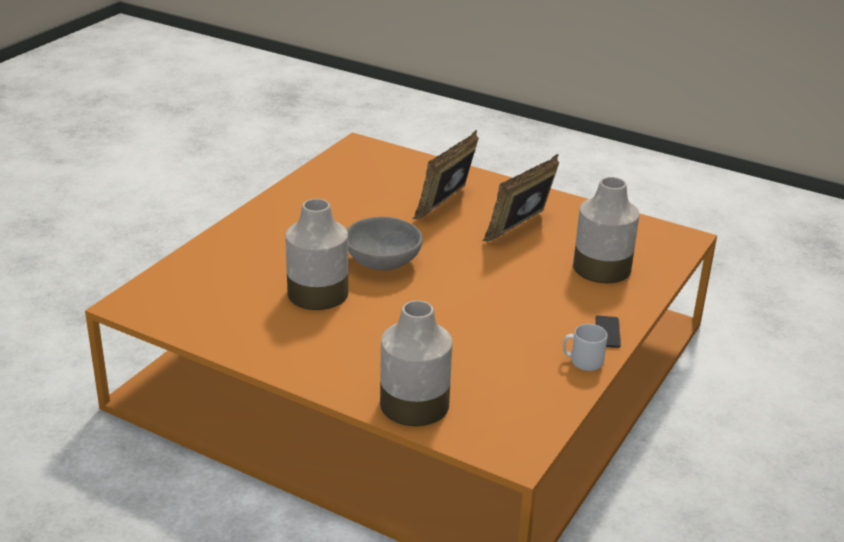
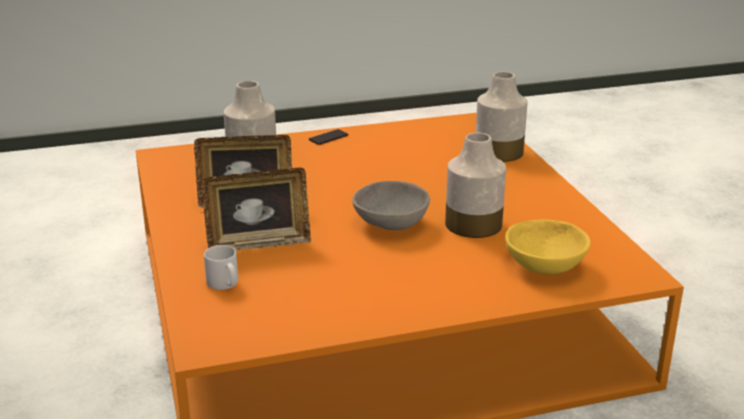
camera: 135 degrees left, 5 degrees down
grey mug [563,324,608,371] -> grey mug moved to [204,245,238,290]
none -> yellow bowl [505,220,591,274]

